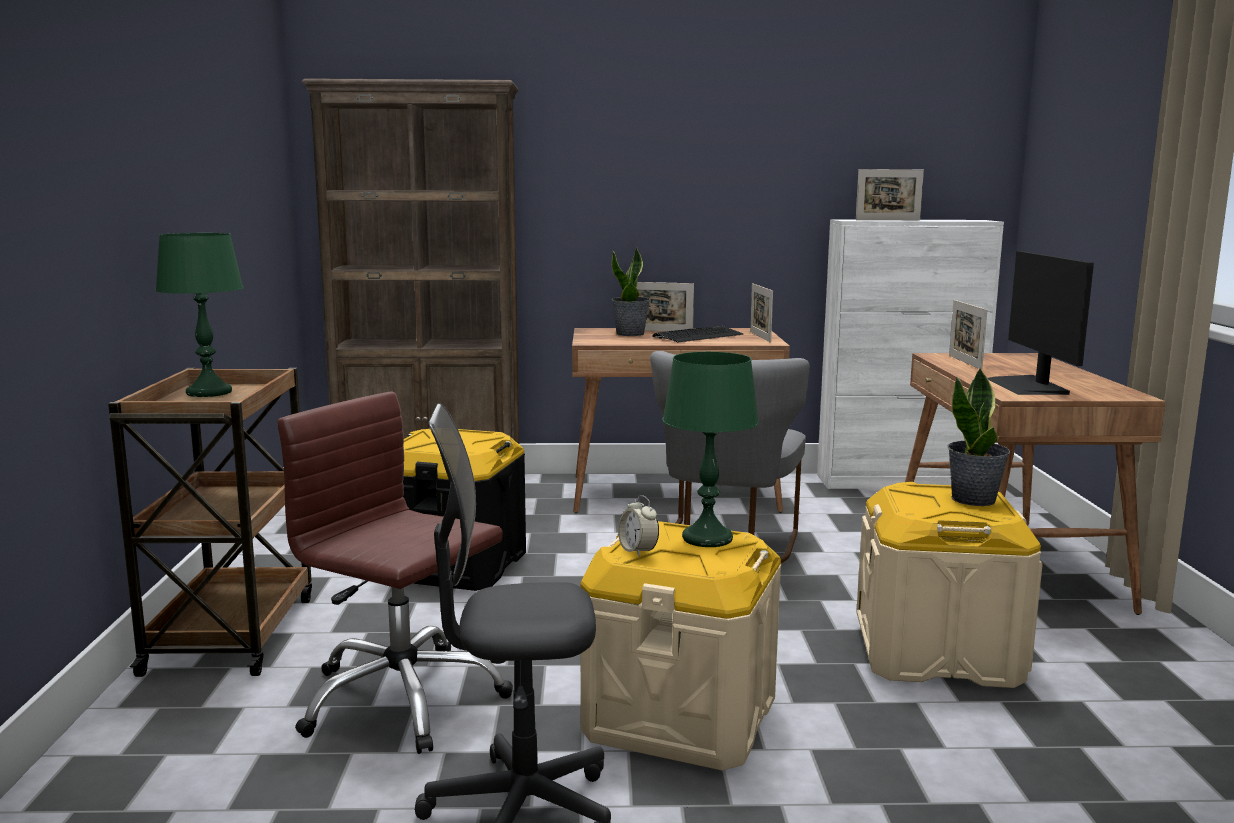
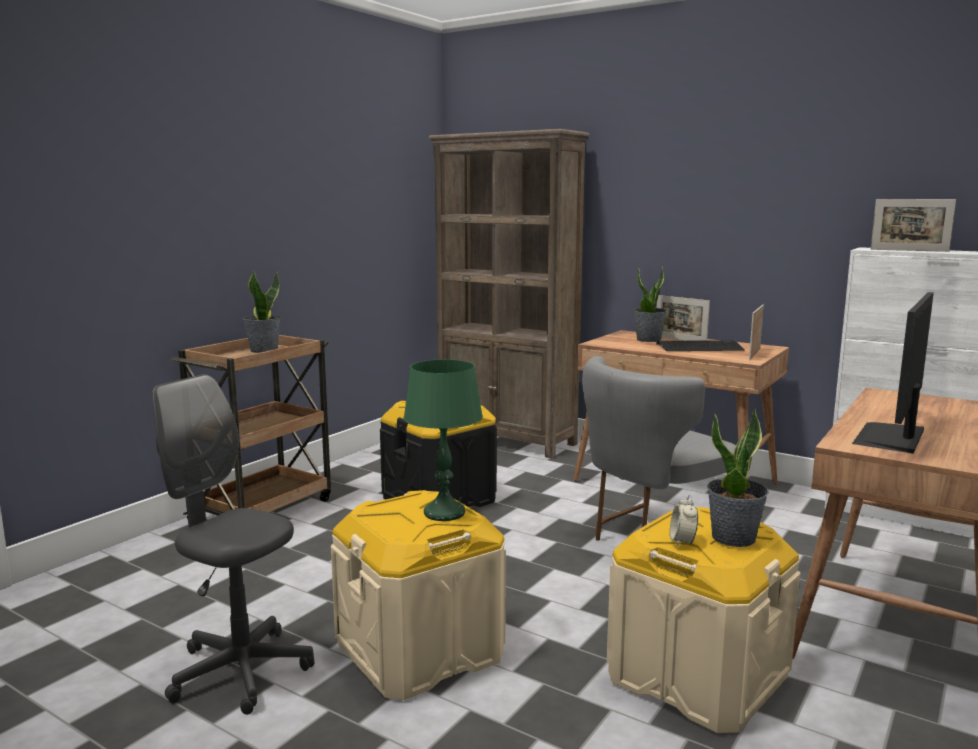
camera: 35 degrees right, 0 degrees up
green table lamp [155,233,243,397] -> potted plant [243,270,281,353]
brown office chair [277,391,513,754] -> none
alarm clock [618,495,659,557] -> alarm clock moved to [670,495,698,547]
picture frame [949,300,987,370] -> none

